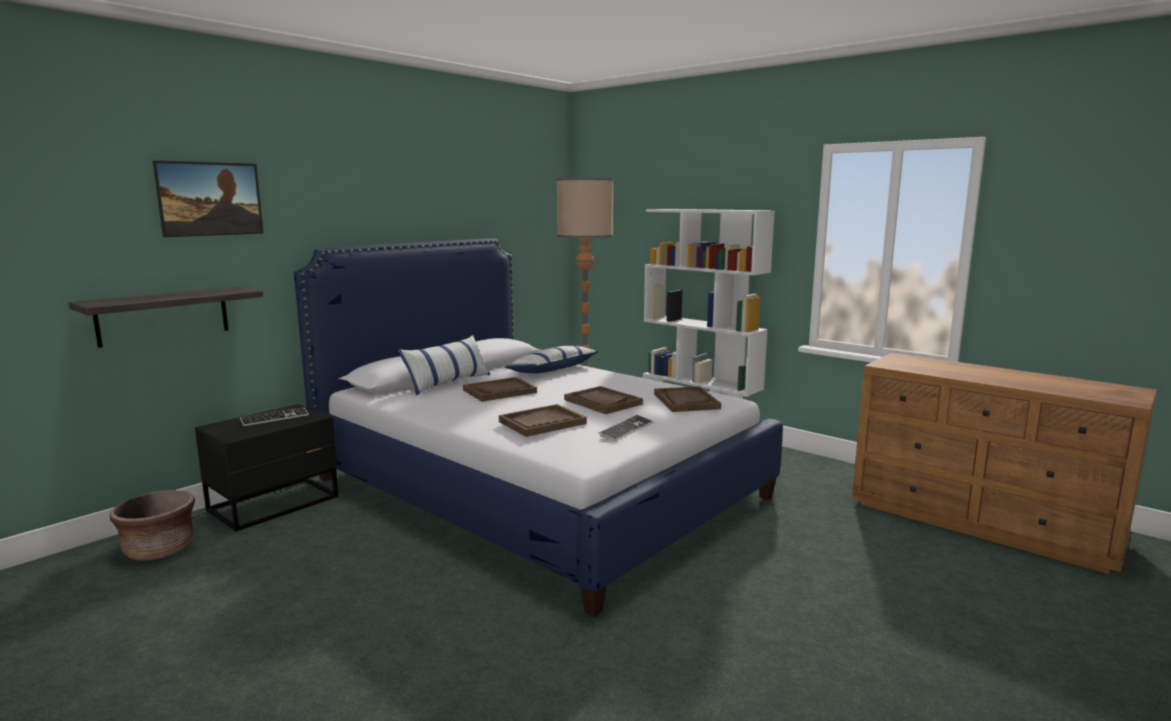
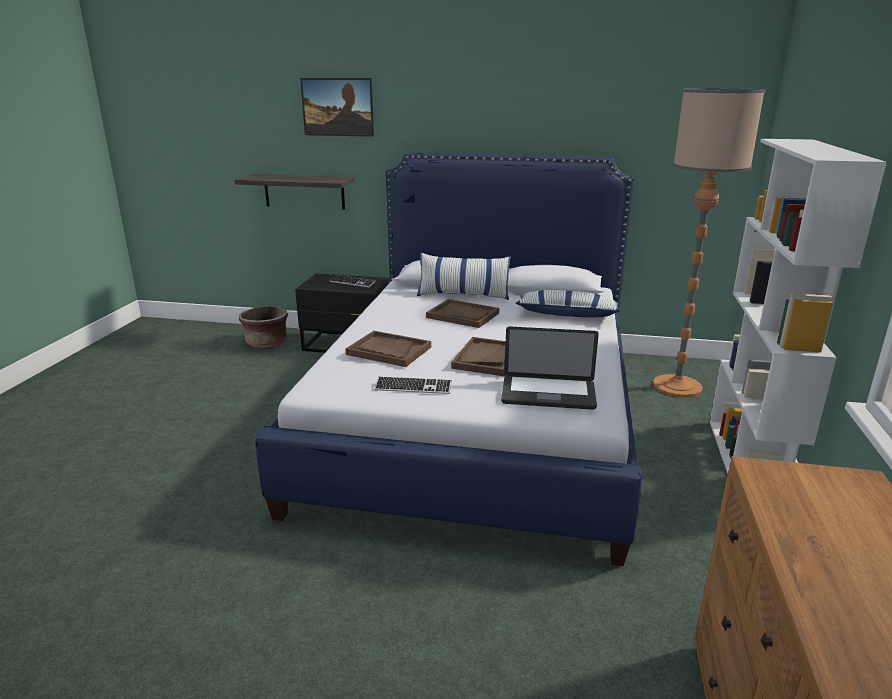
camera: 60 degrees right, 10 degrees up
brown tray [654,386,721,412] -> laptop [501,327,599,410]

